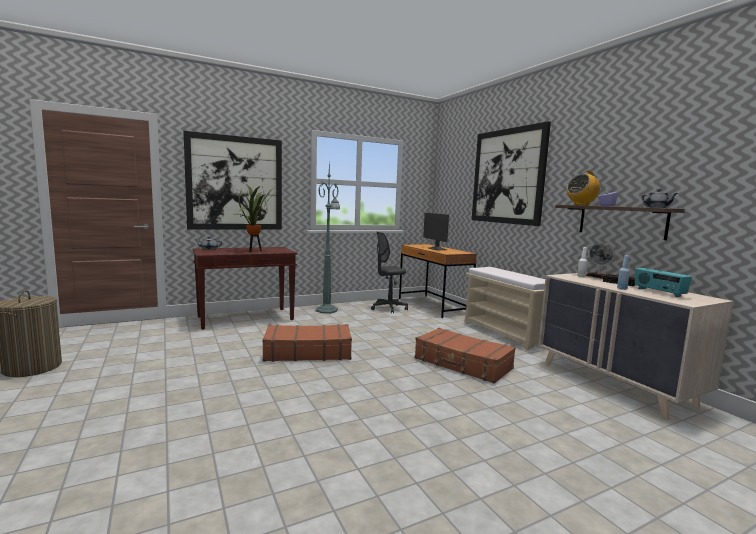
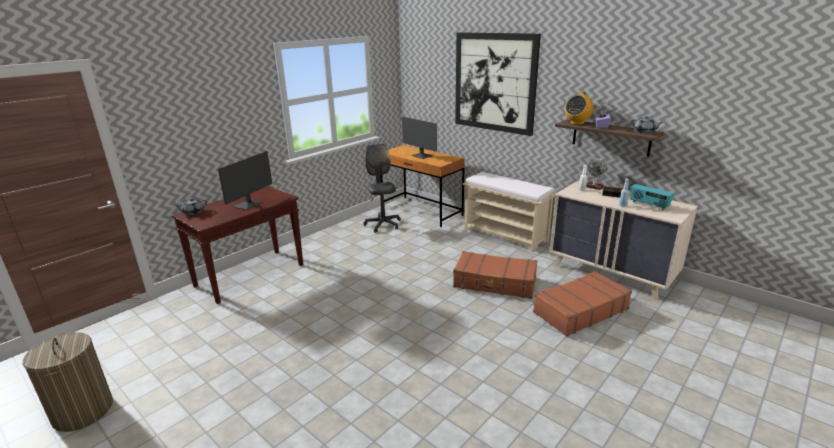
camera: 20 degrees left, 15 degrees up
picture [183,131,282,229] -> none
potted plant [233,183,281,252] -> monitor [218,151,272,210]
brown suitcase [262,324,352,362] -> brown suitcase moved to [533,271,632,336]
green floor lamp [315,160,340,314] -> none
grey office chair [371,232,408,313] -> grey office chair turned 120 degrees clockwise [363,144,401,233]

